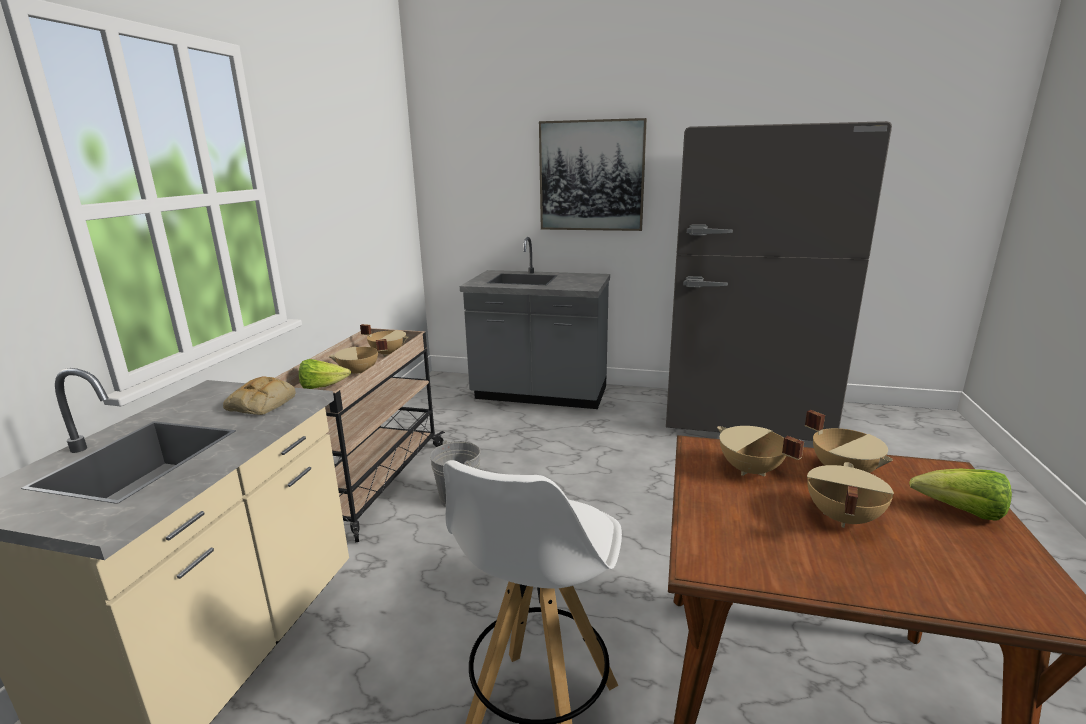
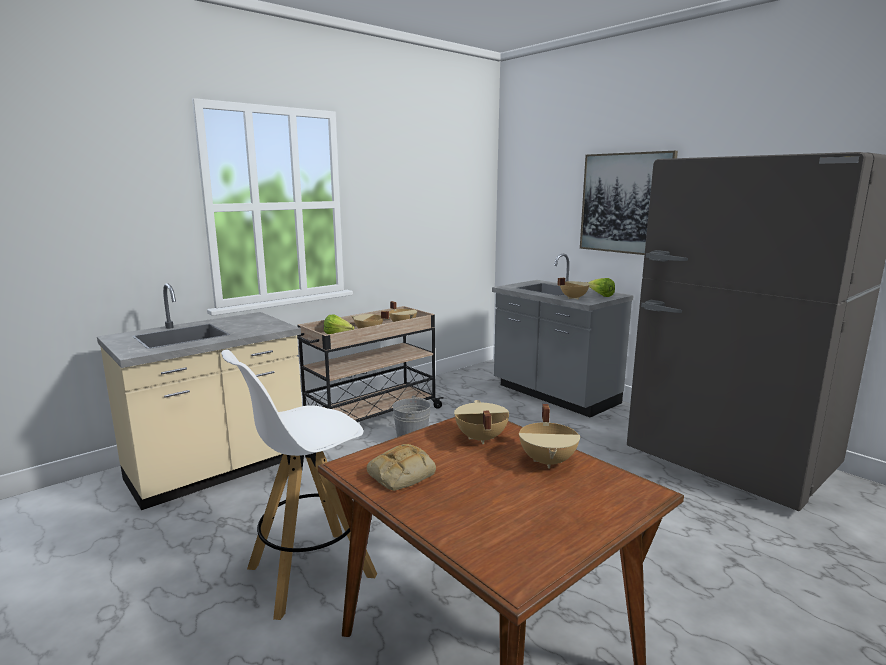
camera: 35 degrees right, 5 degrees down
bread [223,376,296,415] -> bread moved to [367,444,436,491]
beige cooking pot [807,462,894,528] -> beige cooking pot moved to [557,278,590,299]
lettuce [909,469,1012,521] -> lettuce moved to [589,278,615,297]

